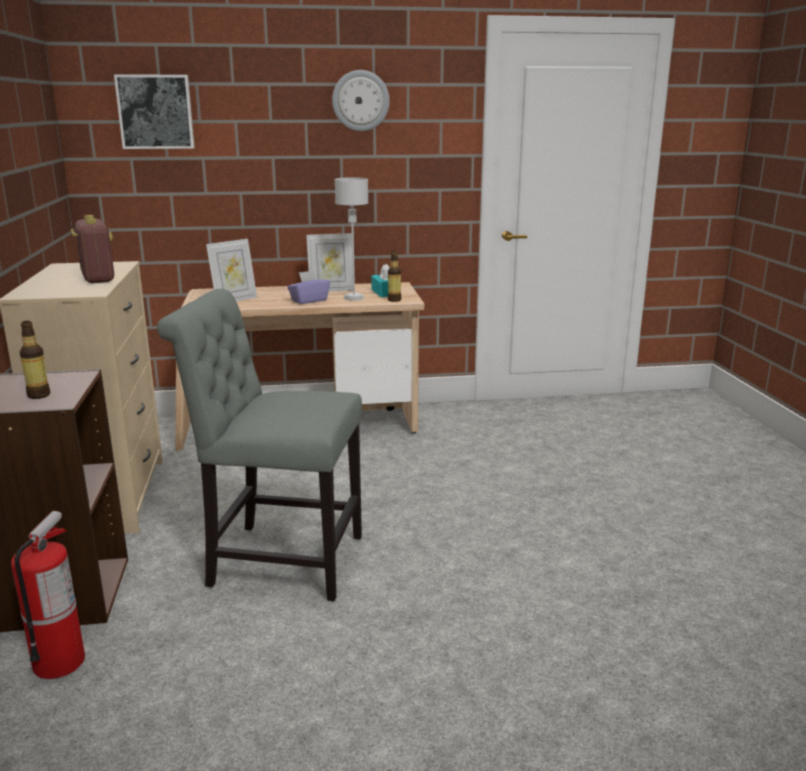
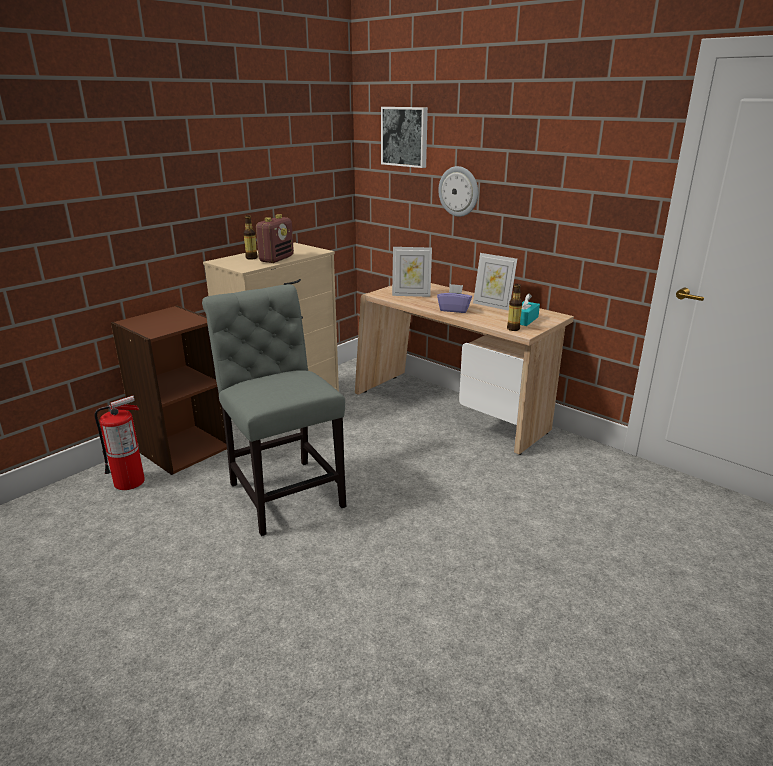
camera: 50 degrees right, 5 degrees up
bottle [20,321,50,399] -> bottle moved to [243,215,258,260]
wall clock [332,70,390,131] -> wall clock moved to [438,166,478,217]
grey table lamp [335,177,368,301] -> none

